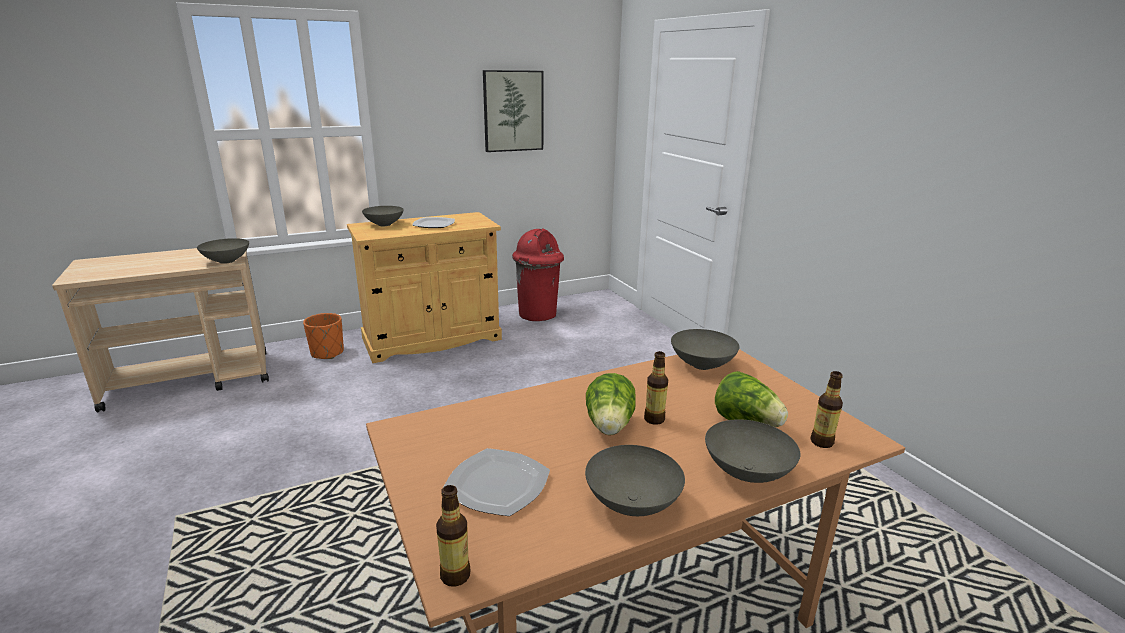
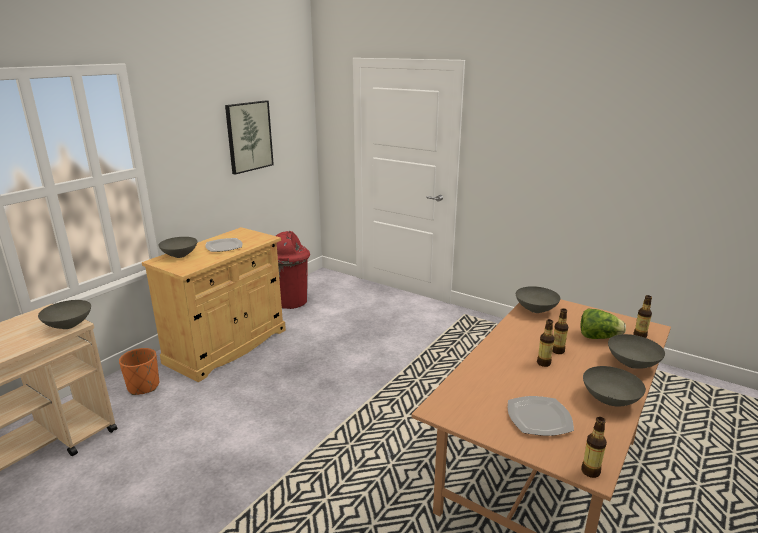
camera: 30 degrees left, 0 degrees up
lettuce [586,373,636,435] -> bottle [537,319,554,367]

